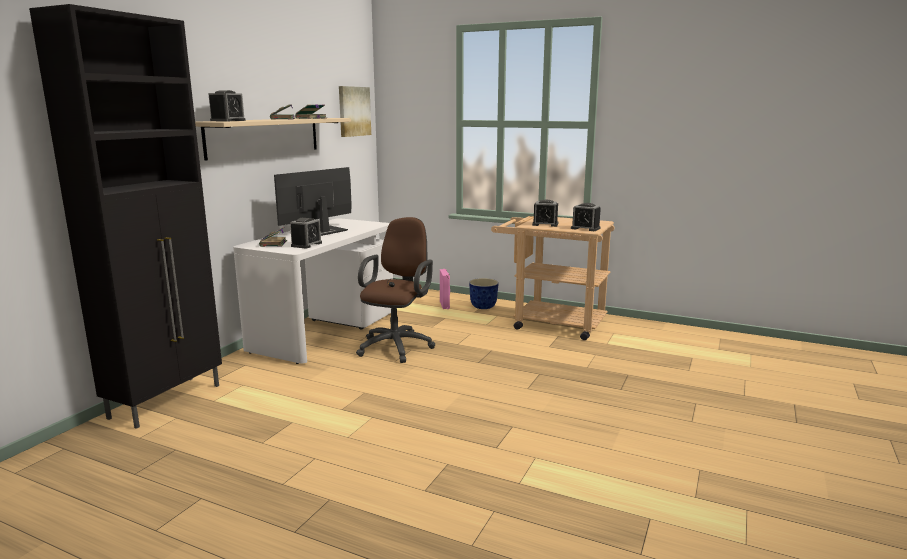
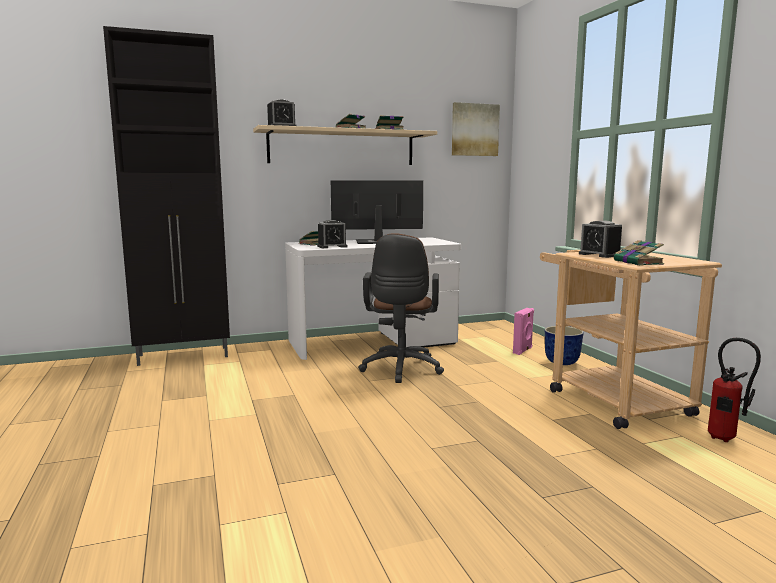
camera: 45 degrees right, 5 degrees down
brown office chair [356,217,435,363] -> brown office chair turned 120 degrees clockwise [358,233,444,383]
alarm clock [571,203,601,231] -> book [614,240,664,266]
none -> fire extinguisher [708,338,761,442]

